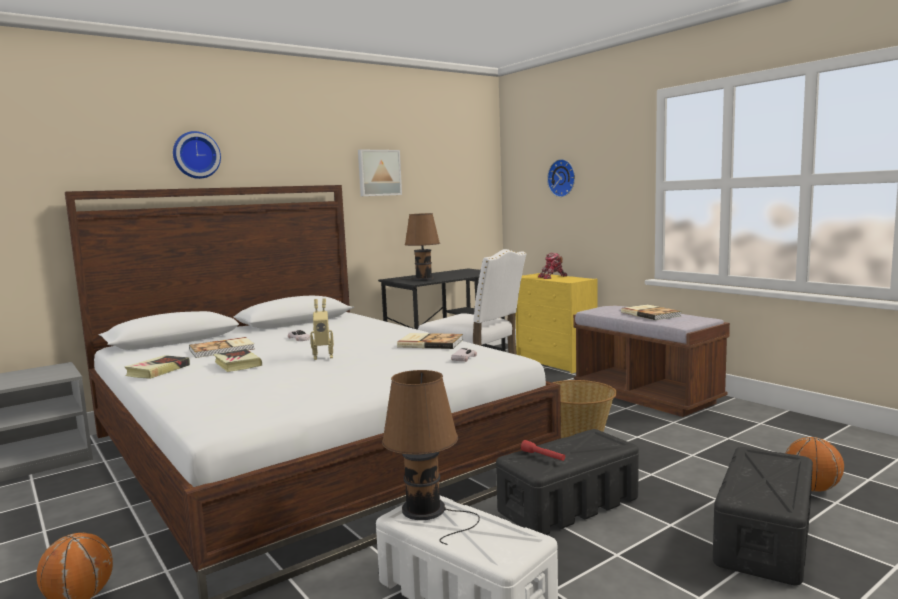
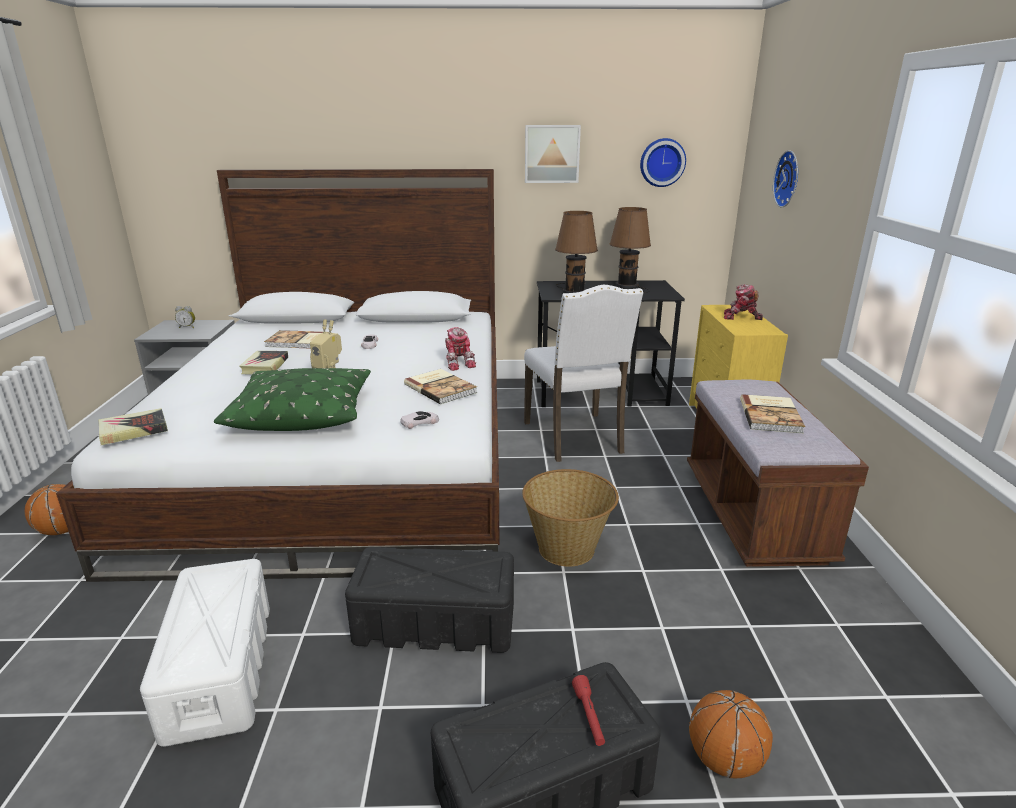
camera: 35 degrees right, 15 degrees up
book [125,355,190,379] -> book moved to [98,408,168,445]
wall clock [173,131,221,179] -> wall clock moved to [640,138,686,187]
brown table lamp [382,370,480,545] -> brown table lamp moved to [609,207,651,293]
red flashlight [521,440,565,461] -> red flashlight moved to [572,675,605,746]
none -> alarm clock [175,306,195,328]
none -> green pillow [214,368,371,431]
none -> toy robot [445,327,476,371]

